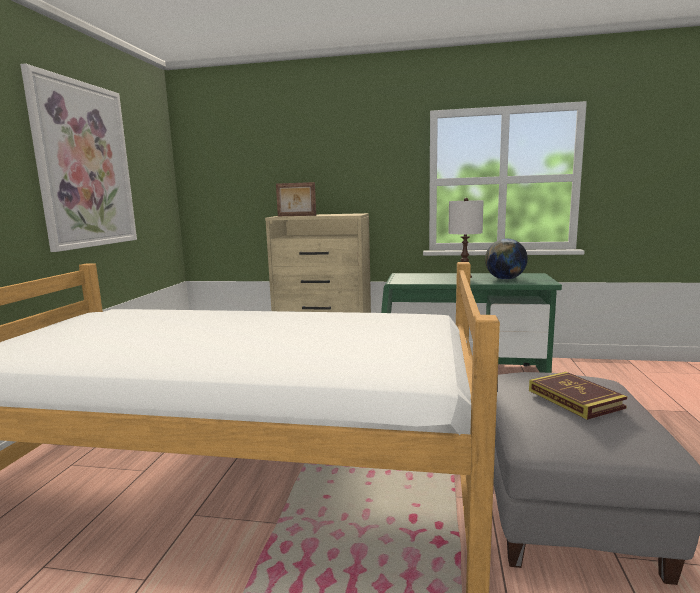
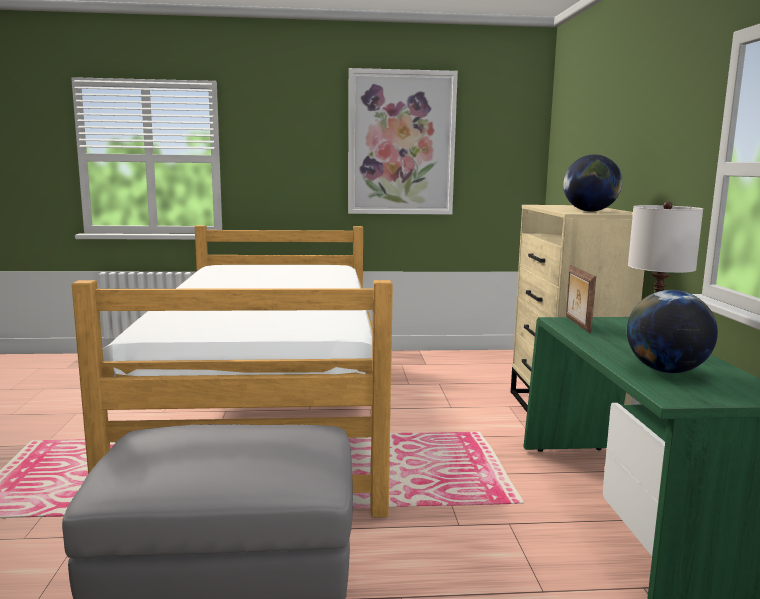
camera: 75 degrees right, 0 degrees up
picture frame [276,182,316,216] -> picture frame moved to [566,265,596,333]
book [529,372,628,420] -> none
none -> globe [563,154,622,212]

